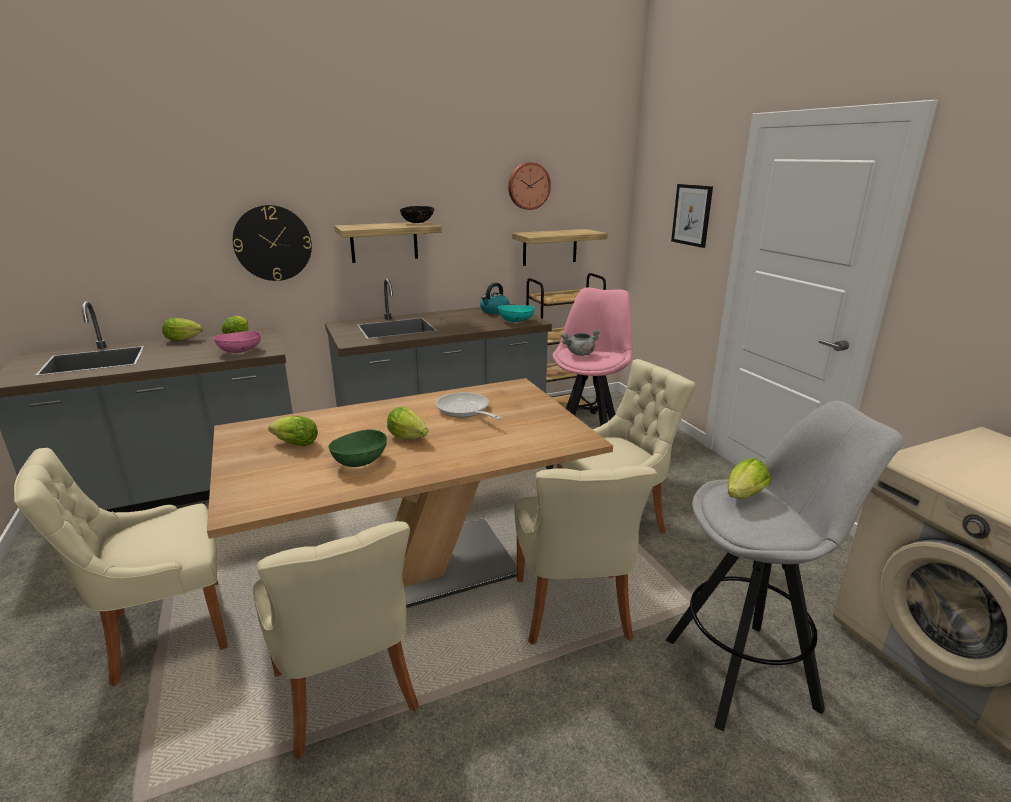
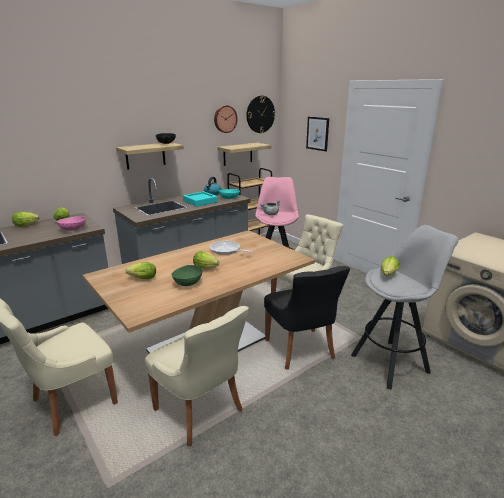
camera: 15 degrees left, 0 degrees up
wall clock [233,205,312,281] -> wall clock moved to [246,96,275,133]
beige chair [514,466,657,645] -> black chair [264,266,350,370]
none -> turquoise tray [183,191,218,207]

